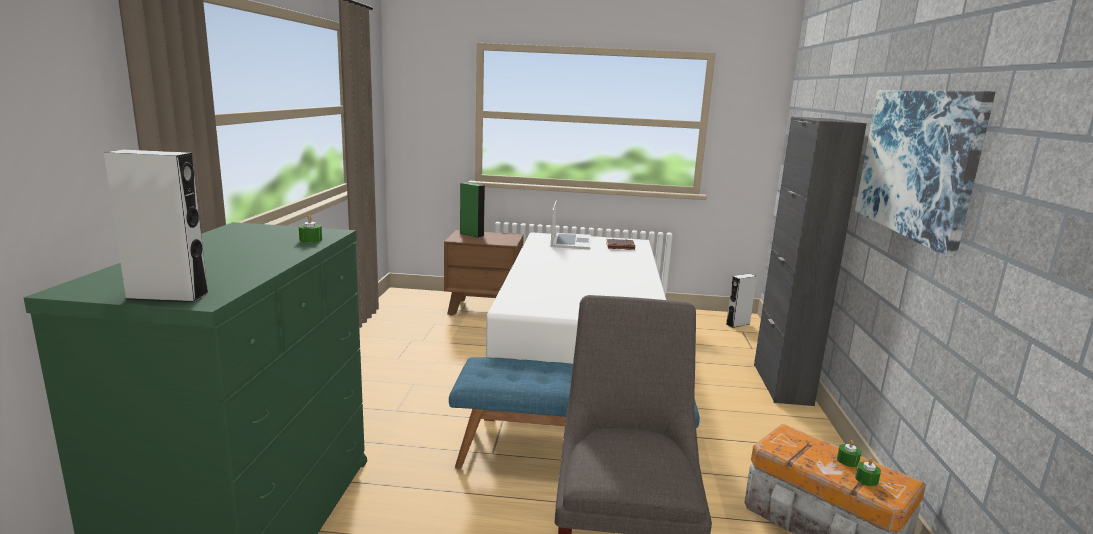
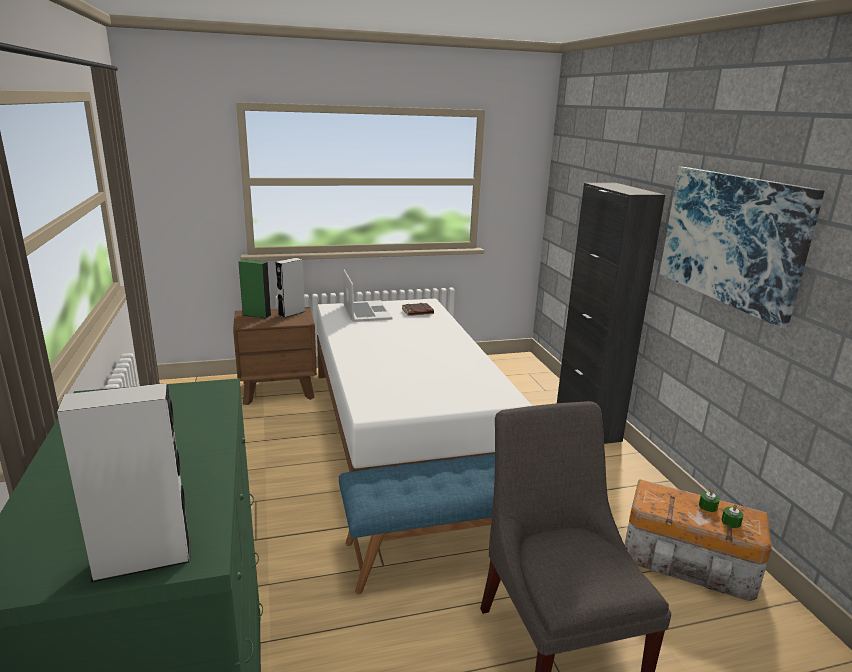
camera: 20 degrees left, 5 degrees up
green candle [299,215,322,243] -> none
grey speaker [726,274,757,328] -> grey speaker moved to [275,258,305,318]

